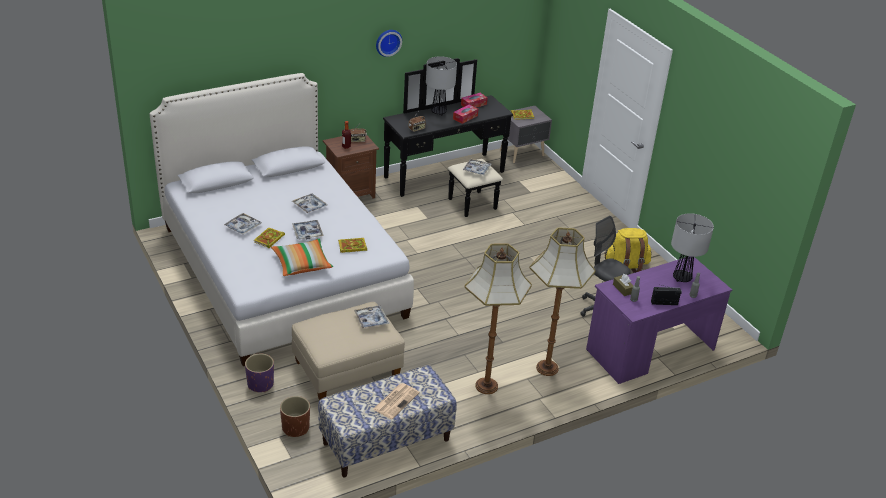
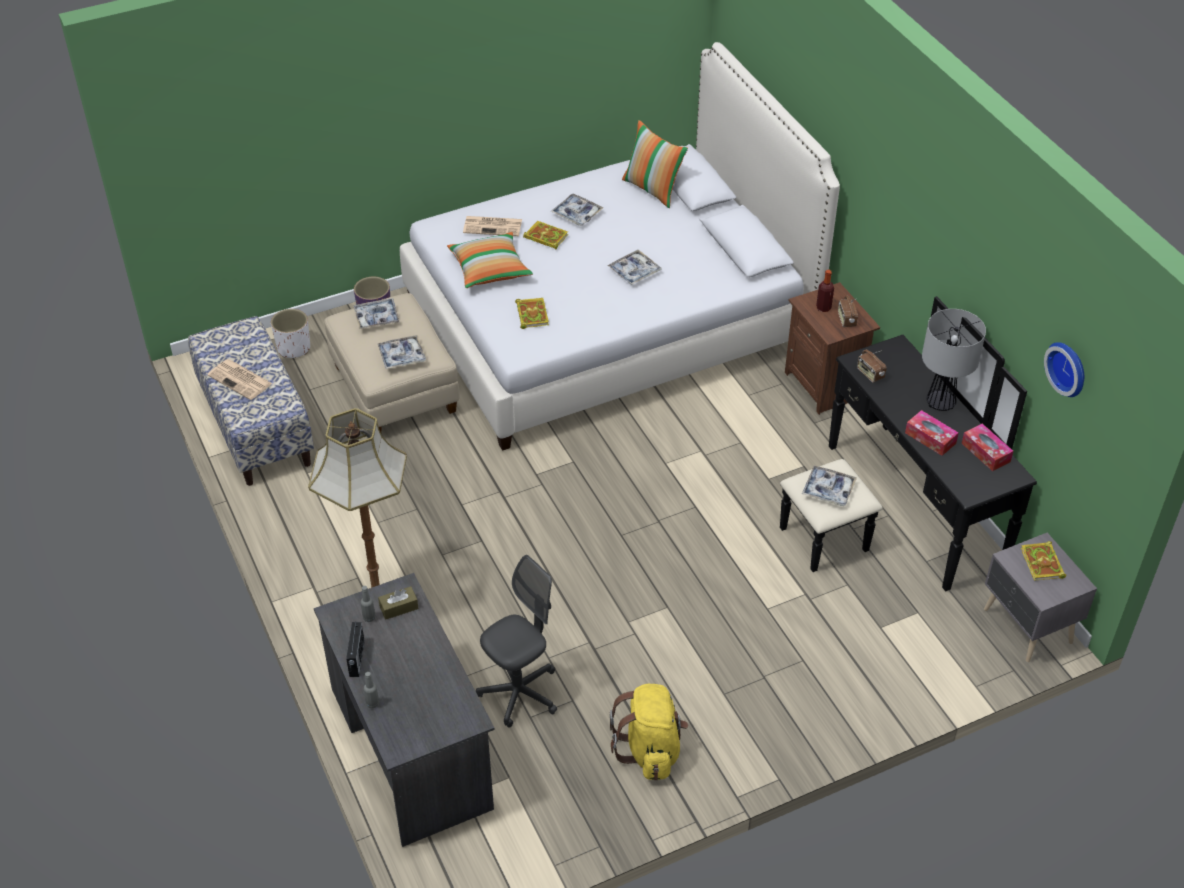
camera: 95 degrees right, 10 degrees up
brown planter [280,396,310,437] -> white planter [271,309,310,358]
tray [292,220,324,240] -> tray moved to [354,298,399,329]
wall clock [376,30,402,57] -> wall clock moved to [1044,342,1084,397]
floor lamp [464,243,532,394] -> none
purple desk [586,257,732,384] -> grey desk [314,573,495,847]
table lamp [671,213,714,282] -> none
none -> newspaper [463,216,522,236]
none -> pillow [622,120,688,208]

